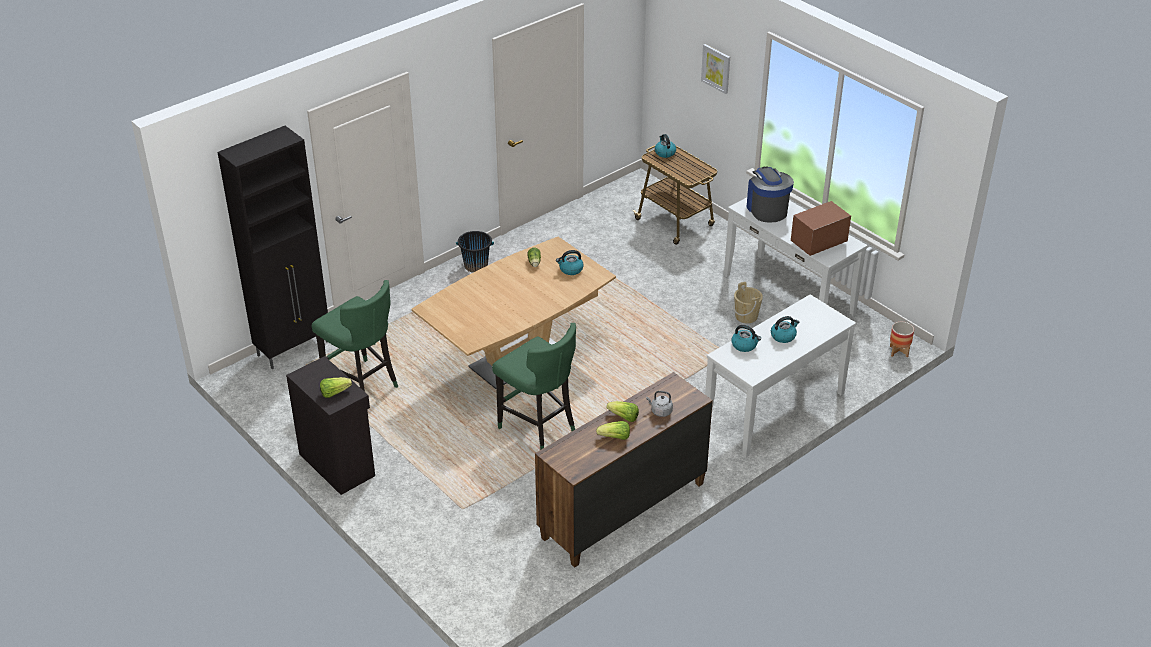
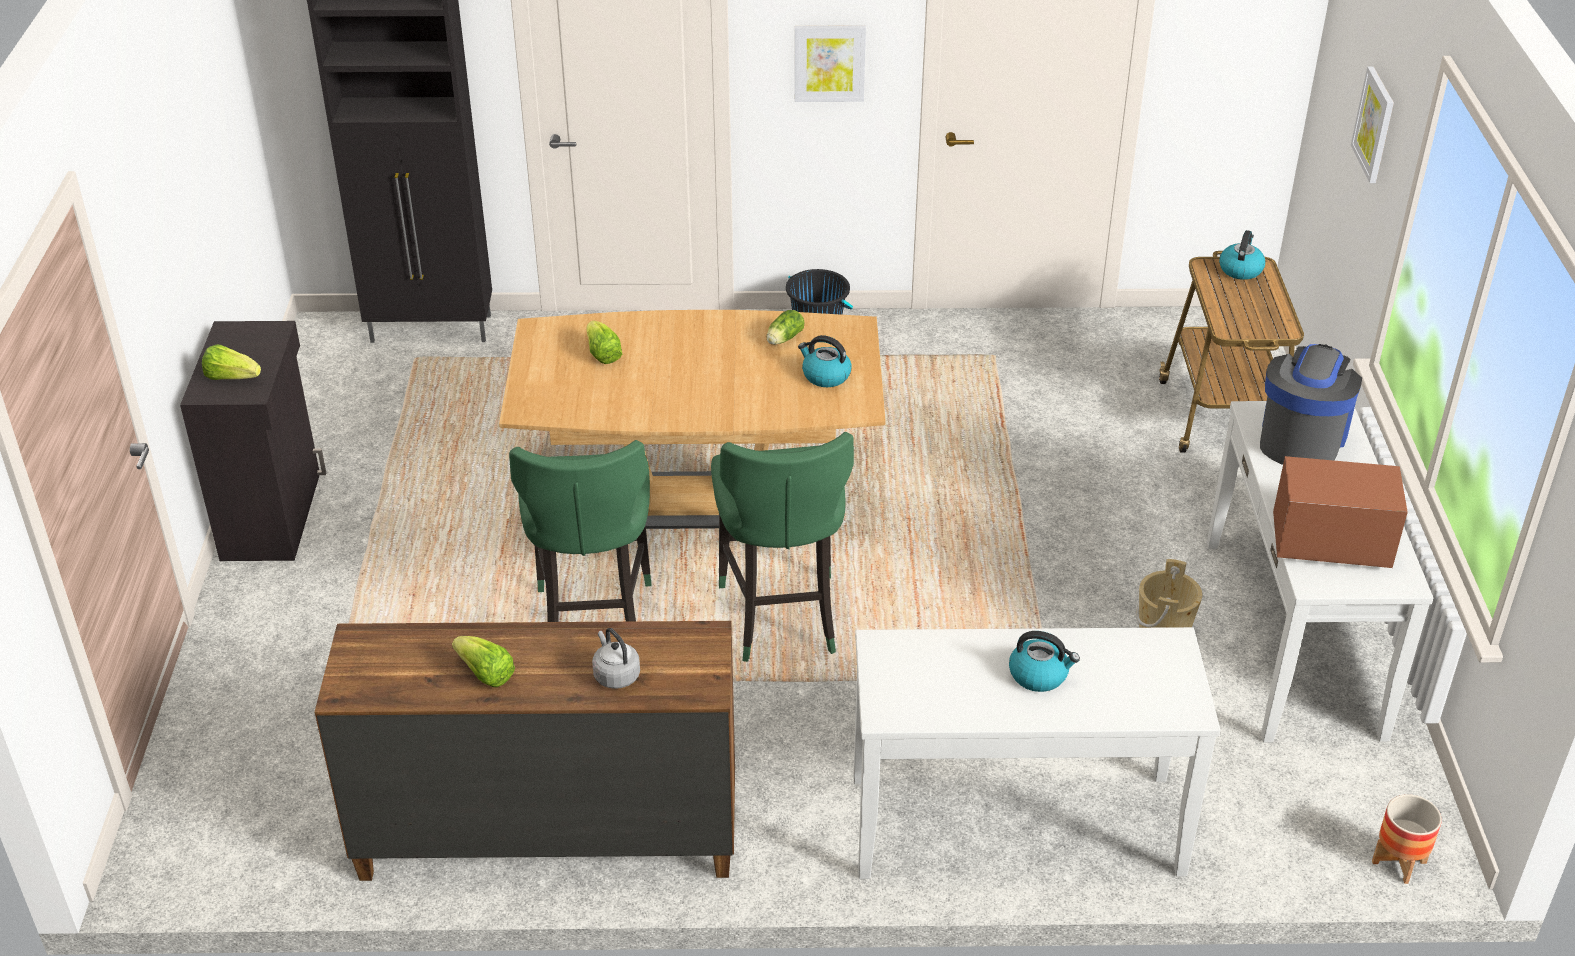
camera: 40 degrees right, 0 degrees up
green stool [312,280,398,392] -> green stool moved to [711,432,854,662]
lettuce [606,401,639,422] -> lettuce moved to [587,320,622,364]
kettle [732,325,761,352] -> none
none -> picture [795,25,866,102]

